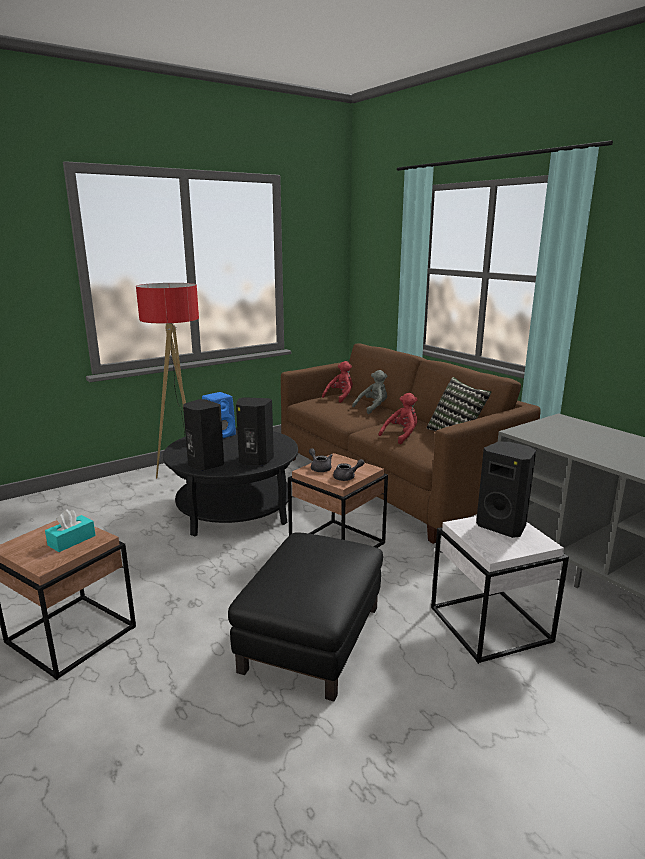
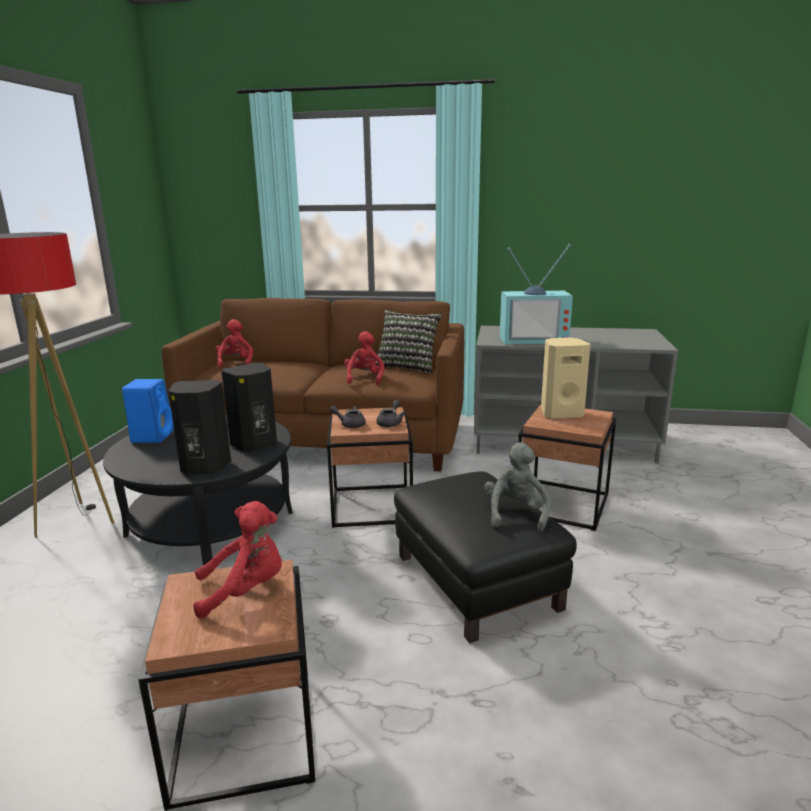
camera: 45 degrees left, 0 degrees up
turquoise tissue box [45,509,96,552] -> red plush toy [193,501,282,619]
grey plush toy [352,370,388,414] -> grey plush toy moved to [484,442,551,532]
white side table [431,516,569,664] -> brown side table [518,404,616,531]
black speaker [476,442,536,538] -> beige speaker [541,337,591,419]
none -> television [500,244,573,345]

